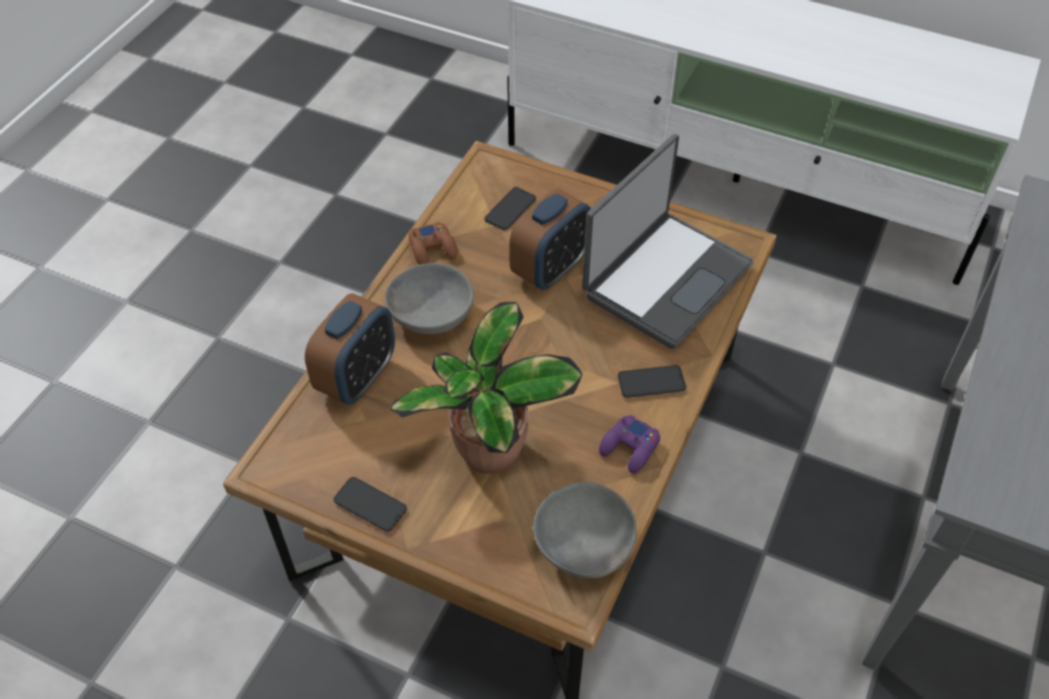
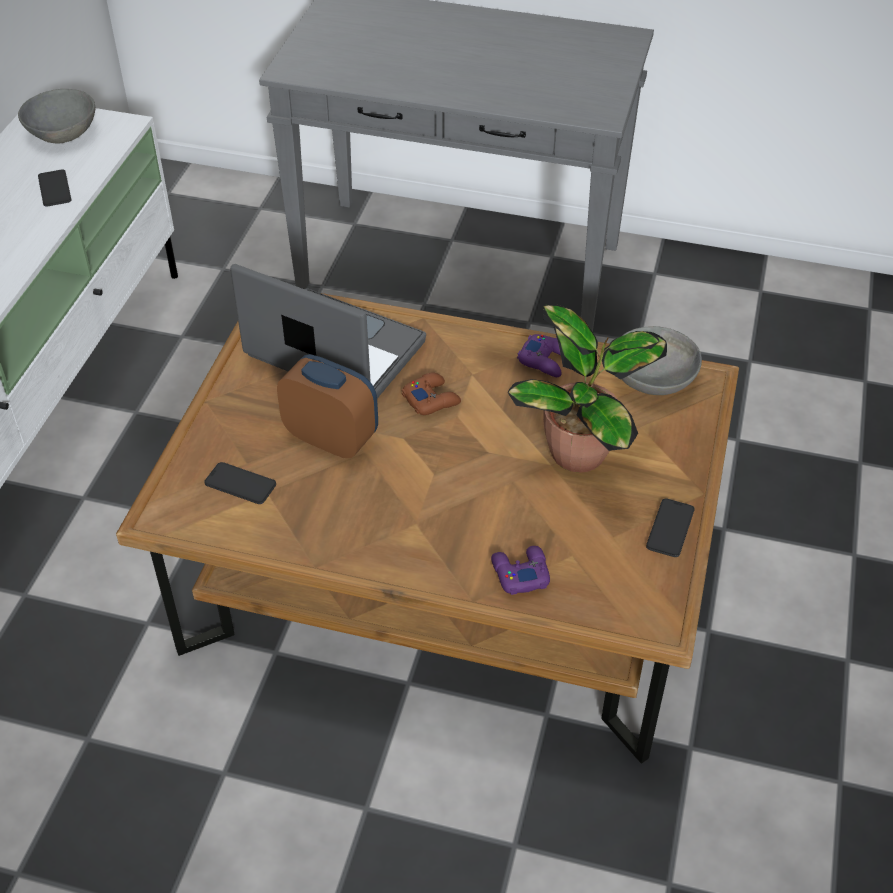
camera: 100 degrees left, 5 degrees down
alarm clock [305,293,395,405] -> purple game controller [491,546,550,595]
grey bowl [385,263,474,334] -> grey bowl moved to [18,89,95,144]
brown game controller [409,222,457,265] -> brown game controller moved to [402,373,461,415]
phone [618,365,686,398] -> phone moved to [38,170,71,207]

